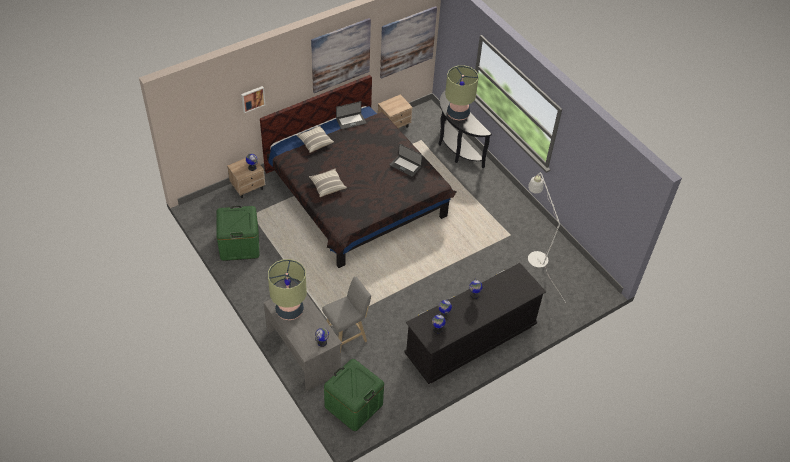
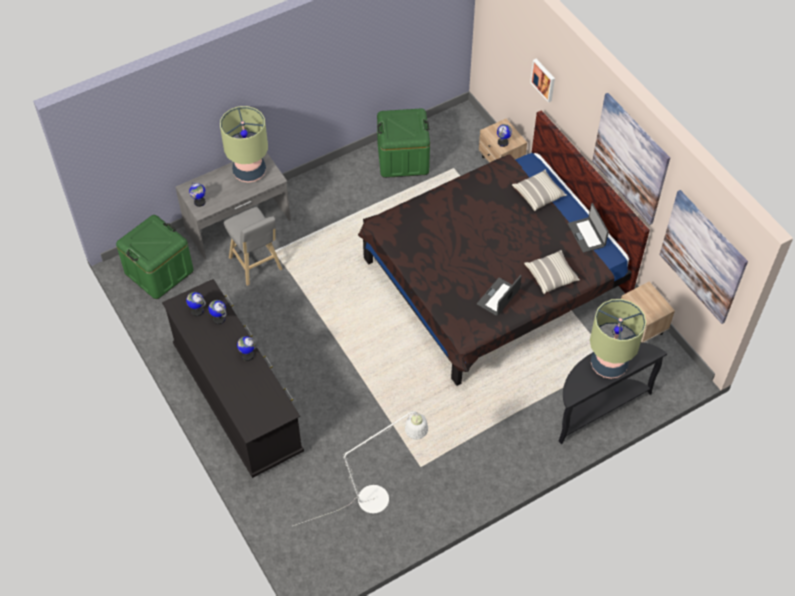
camera: 95 degrees right, 5 degrees up
pillow [309,169,347,197] -> pillow moved to [524,250,580,294]

